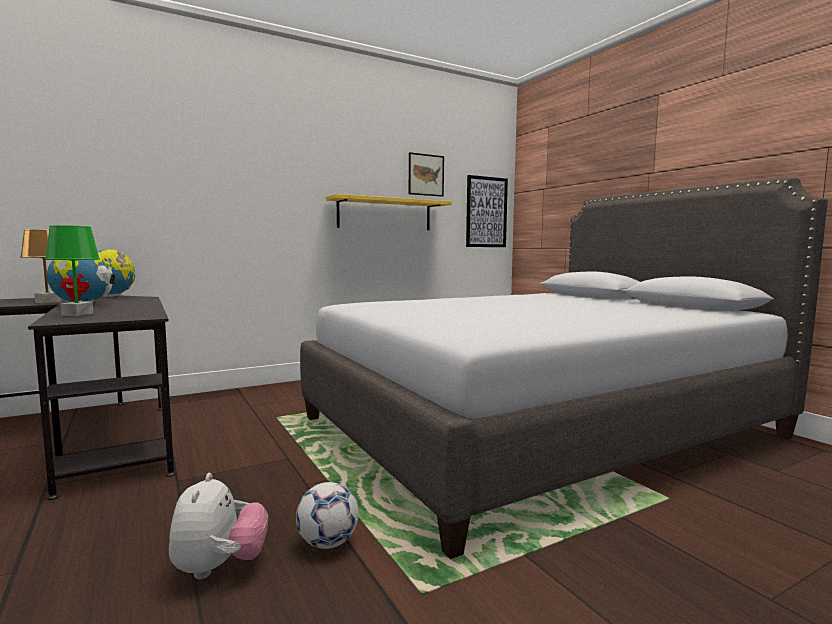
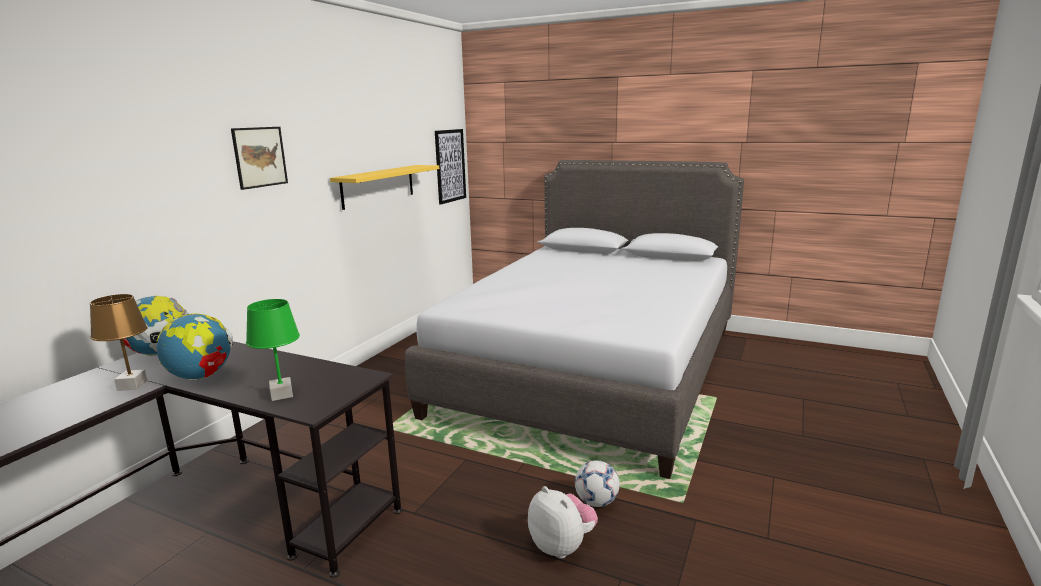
camera: 35 degrees left, 10 degrees up
picture [409,152,444,197] -> picture moved to [231,127,288,190]

